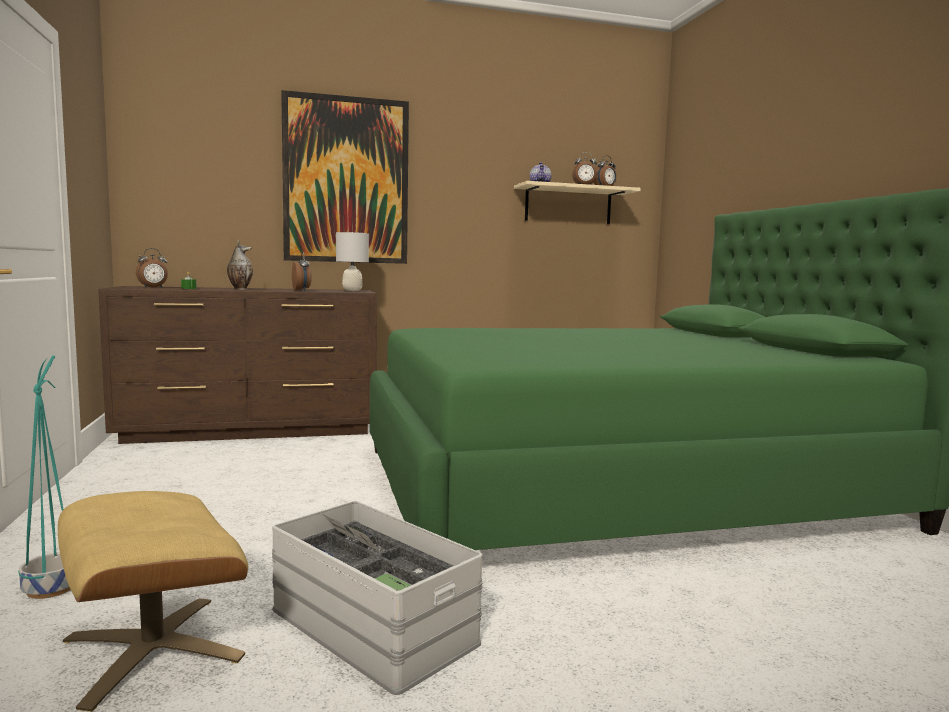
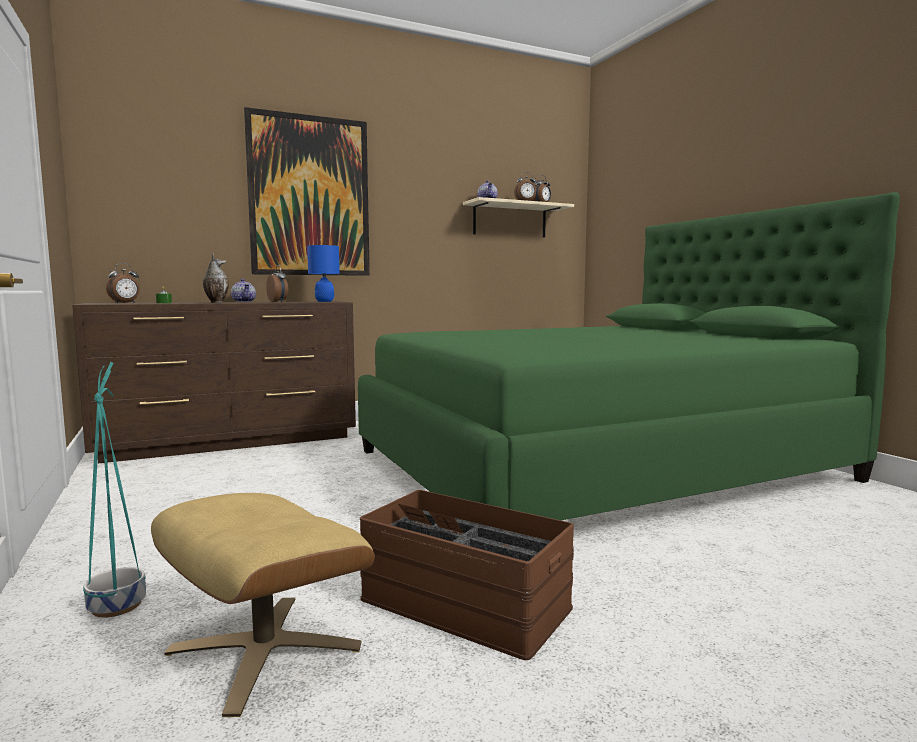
camera: 10 degrees left, 0 degrees up
grey storage box [272,501,482,695] -> brown storage box [360,490,574,660]
grey table lamp [336,232,369,291] -> blue table lamp [307,245,340,302]
none -> teapot [231,279,256,302]

